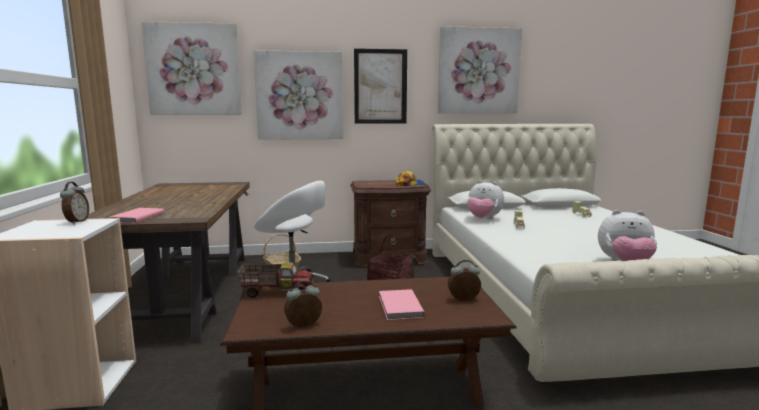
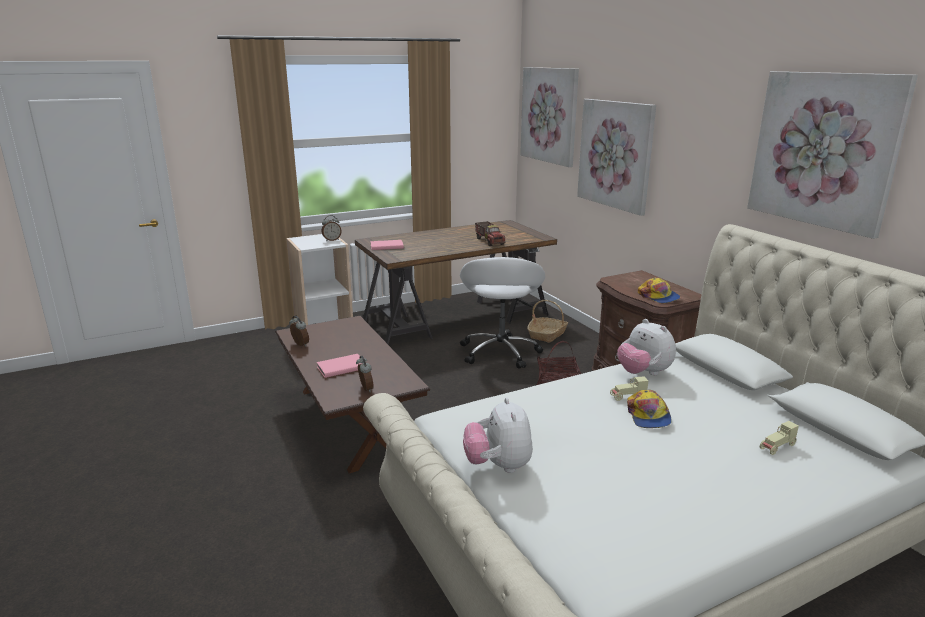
camera: 70 degrees right, 10 degrees up
toy truck [237,262,314,298] -> toy truck moved to [475,221,505,246]
picture [354,48,407,124] -> none
plush toy [467,180,504,219] -> plush toy turned 45 degrees counterclockwise [617,319,676,375]
none -> cap [627,390,672,428]

